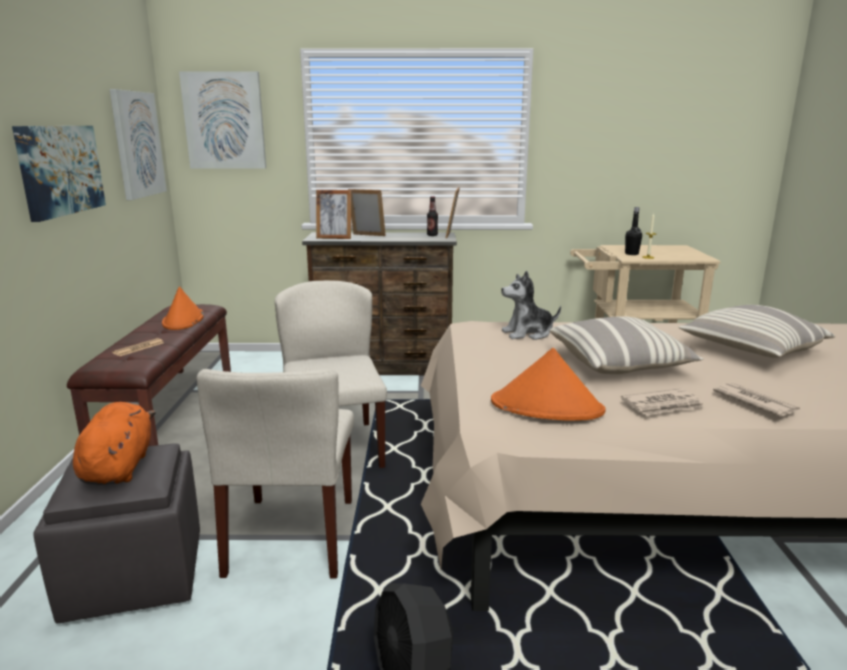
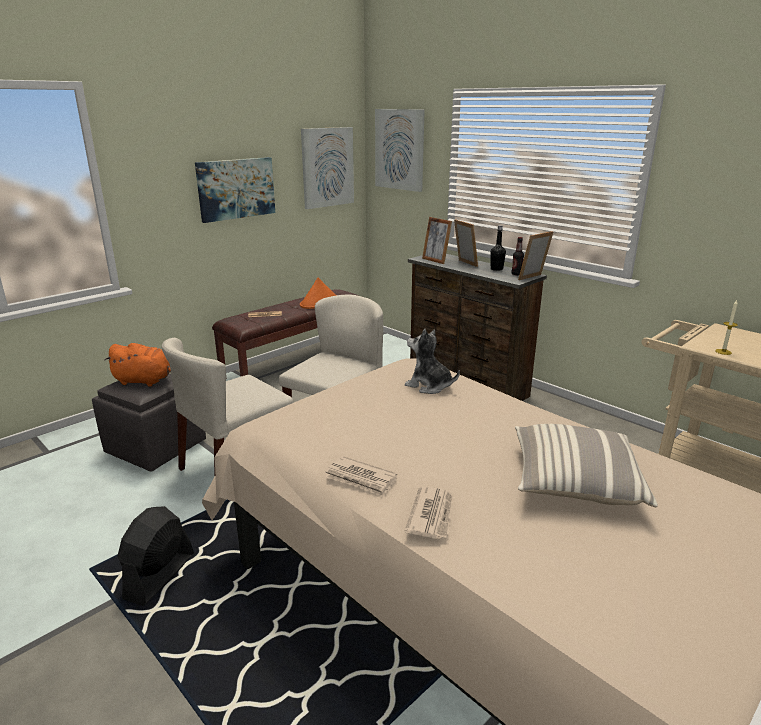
camera: 45 degrees right, 5 degrees up
orange plush toy [73,402,156,485] -> orange plush toy turned 60 degrees clockwise [104,343,171,387]
orange hat [491,348,605,421] -> none
pillow [550,316,704,374] -> none
black bottle [625,207,642,255] -> black bottle moved to [491,225,506,271]

